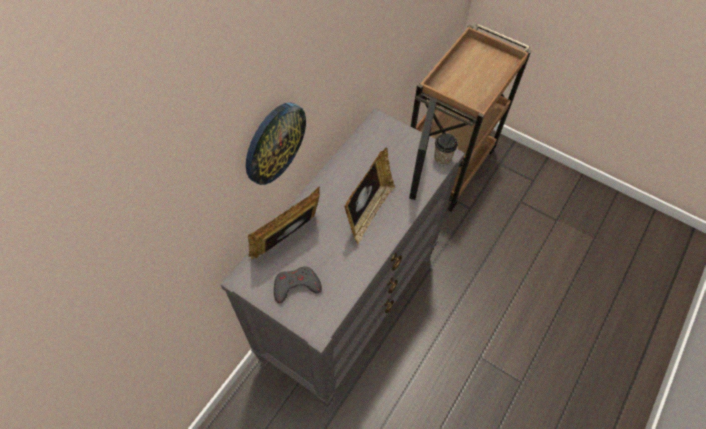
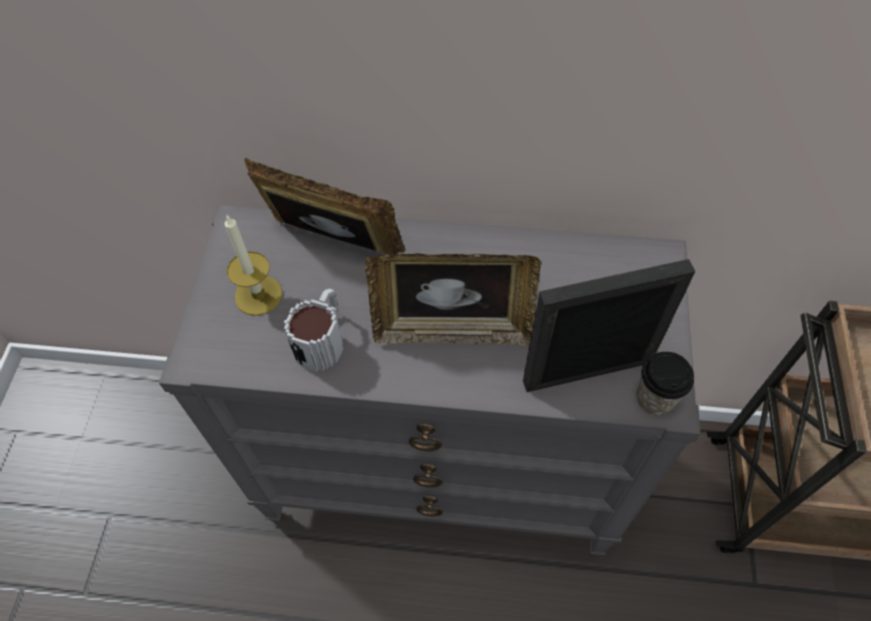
camera: 65 degrees right, 0 degrees up
wall clock [246,102,306,185] -> none
grey game controller [274,266,322,303] -> candle [225,215,282,316]
none -> mug [284,289,343,372]

